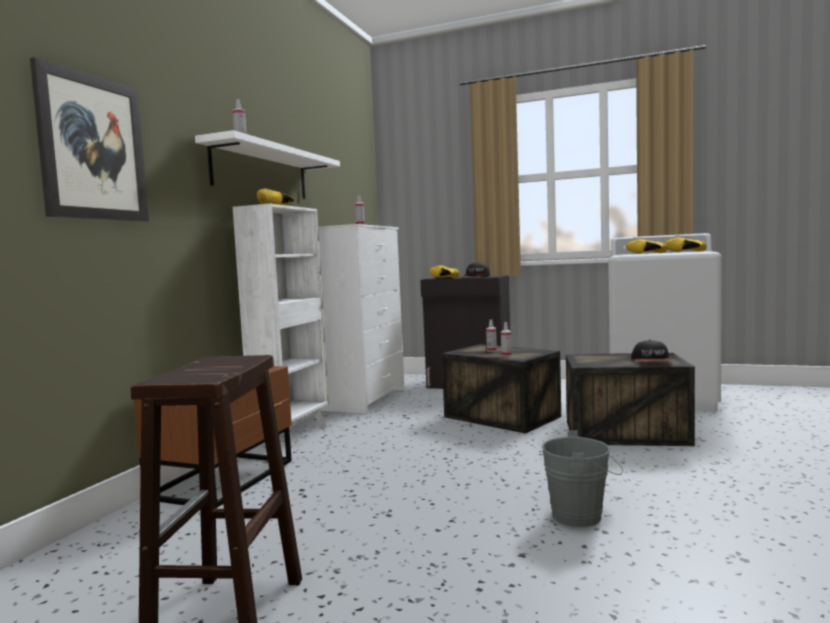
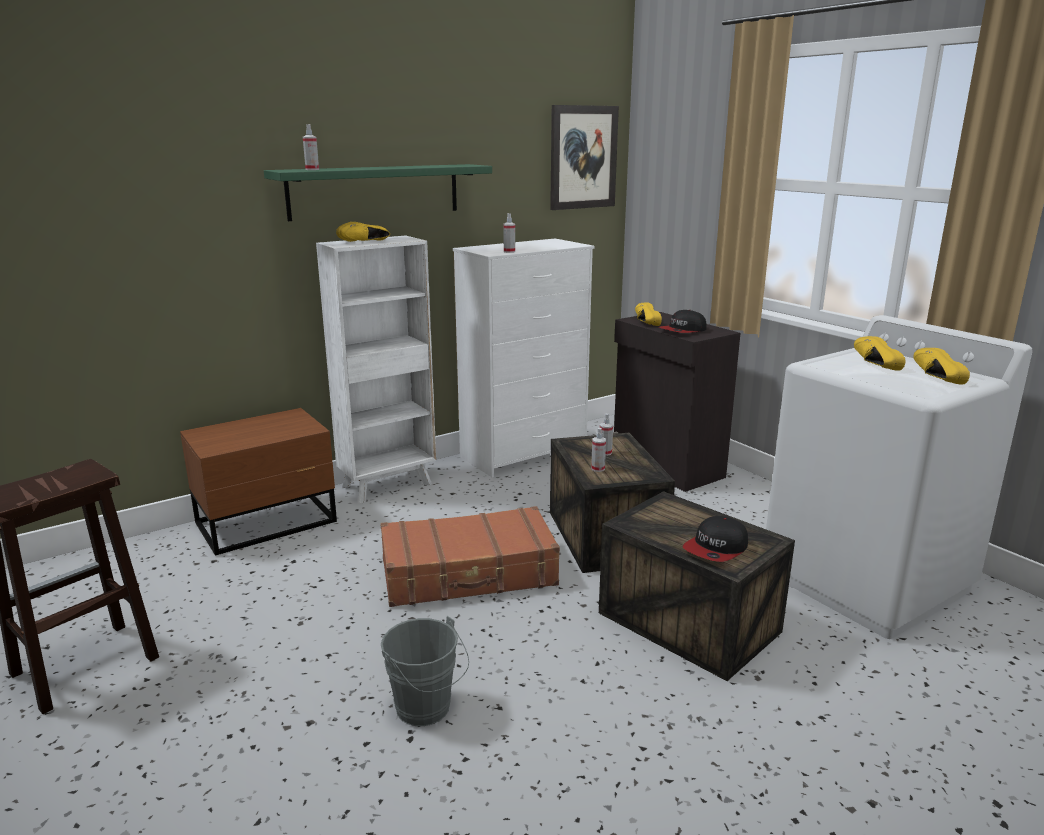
camera: 35 degrees right, 15 degrees up
picture [30,57,149,222] -> picture moved to [550,105,619,210]
white shelf [195,130,340,199] -> green shelf [264,164,492,221]
none -> brown suitcase [380,506,560,607]

